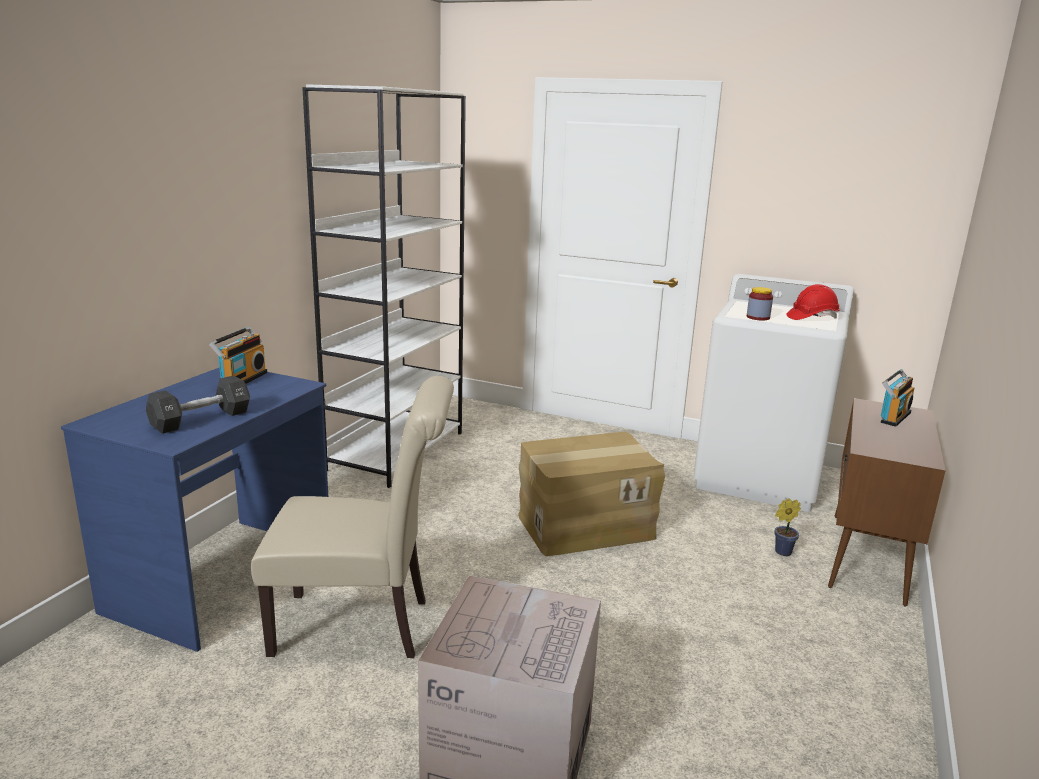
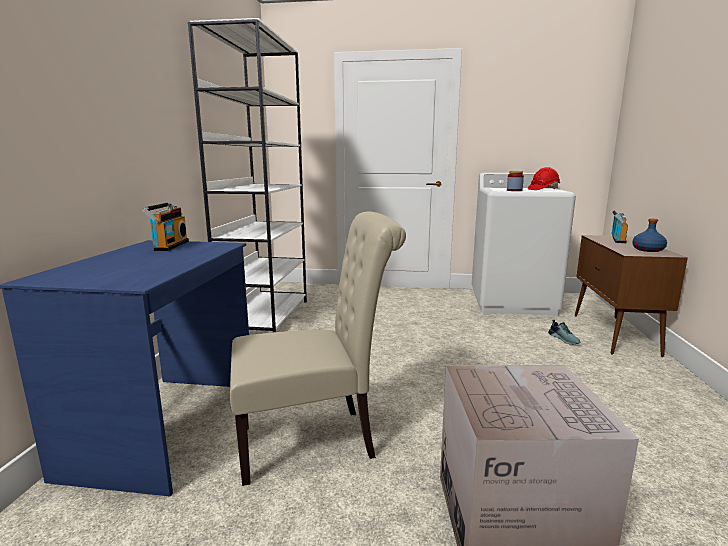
camera: 15 degrees left, 5 degrees down
black dumbbell [146,376,250,434] -> none
cardboard box [518,432,665,556] -> none
potted plant [774,498,801,556] -> shoe [548,320,581,345]
none -> blue bottle [632,218,667,252]

